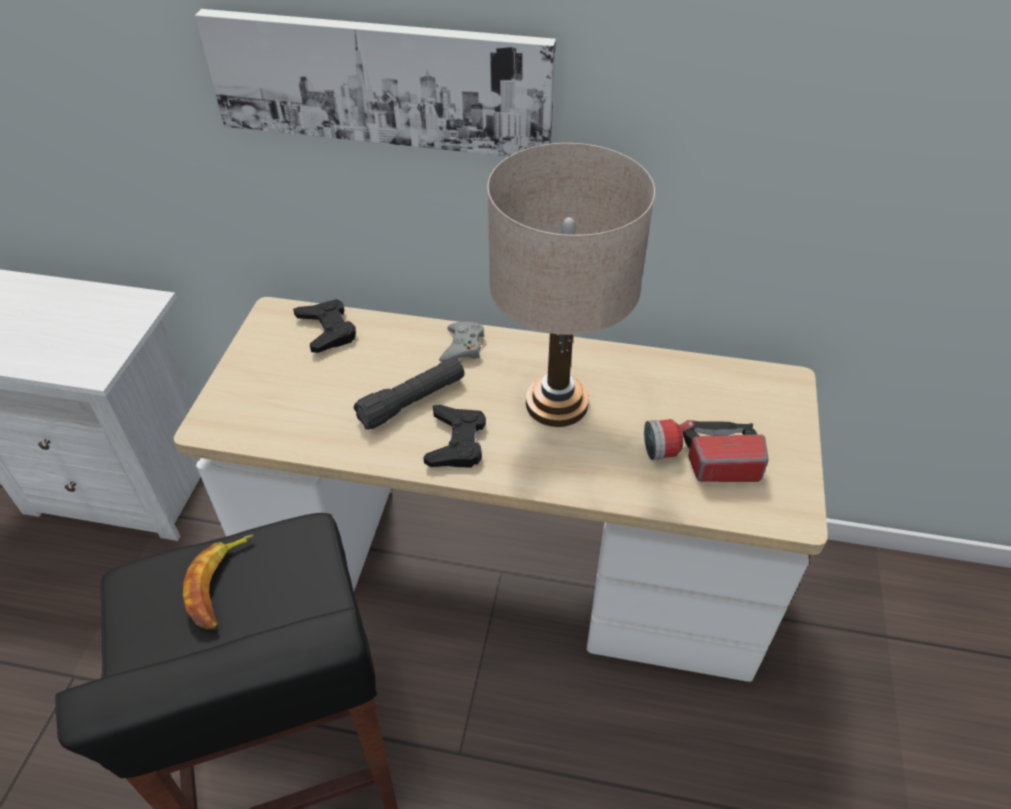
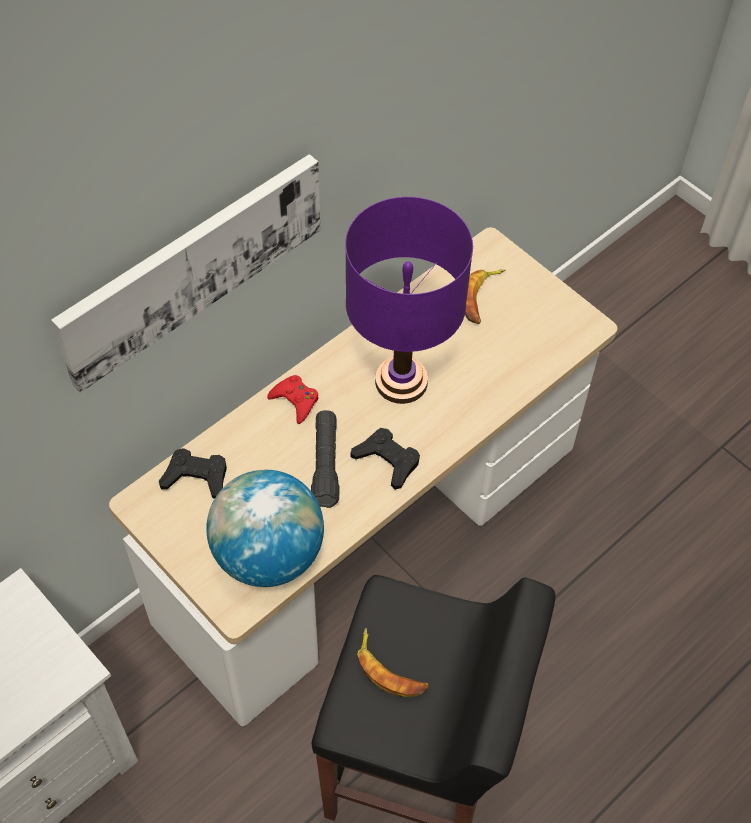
camera: 55 degrees left, 10 degrees up
grey game controller [439,321,484,362] -> red game controller [267,375,319,424]
beige table lamp [487,143,655,427] -> purple table lamp [345,197,473,404]
flashlight [644,419,769,482] -> none
none -> globe [206,470,324,587]
none -> banana [465,269,506,324]

